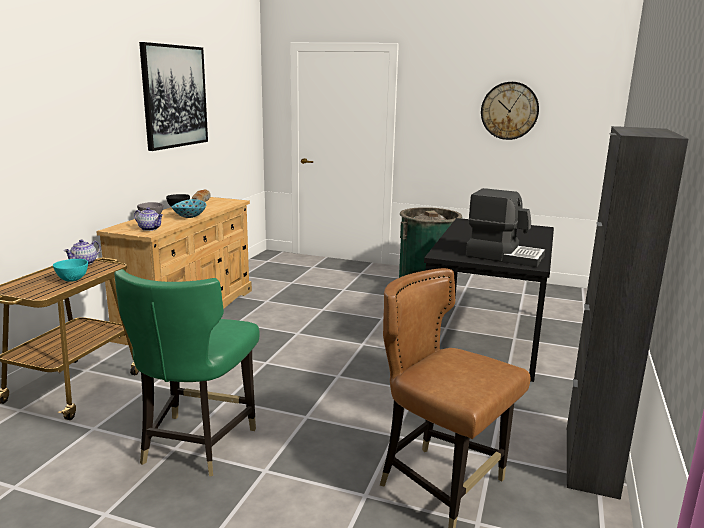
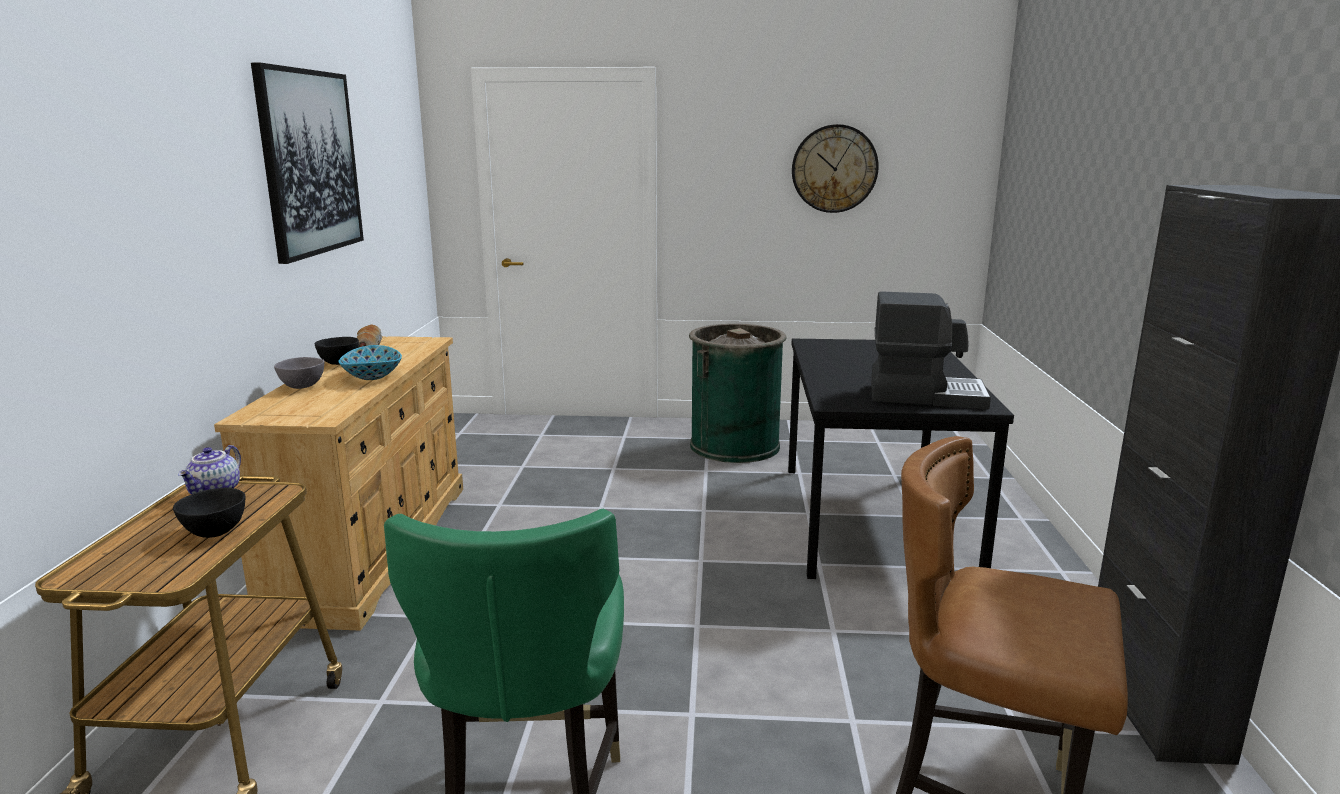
camera: 15 degrees left, 0 degrees up
turquoise bowl [53,259,88,282] -> black bowl [173,488,245,538]
teapot [134,207,163,231] -> none

